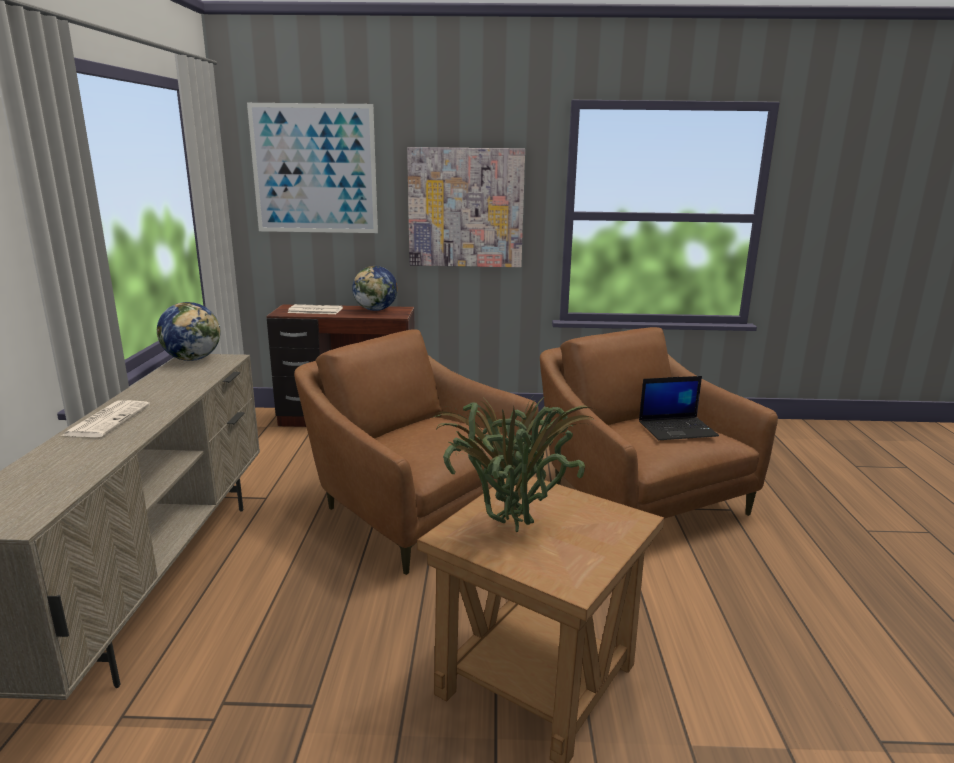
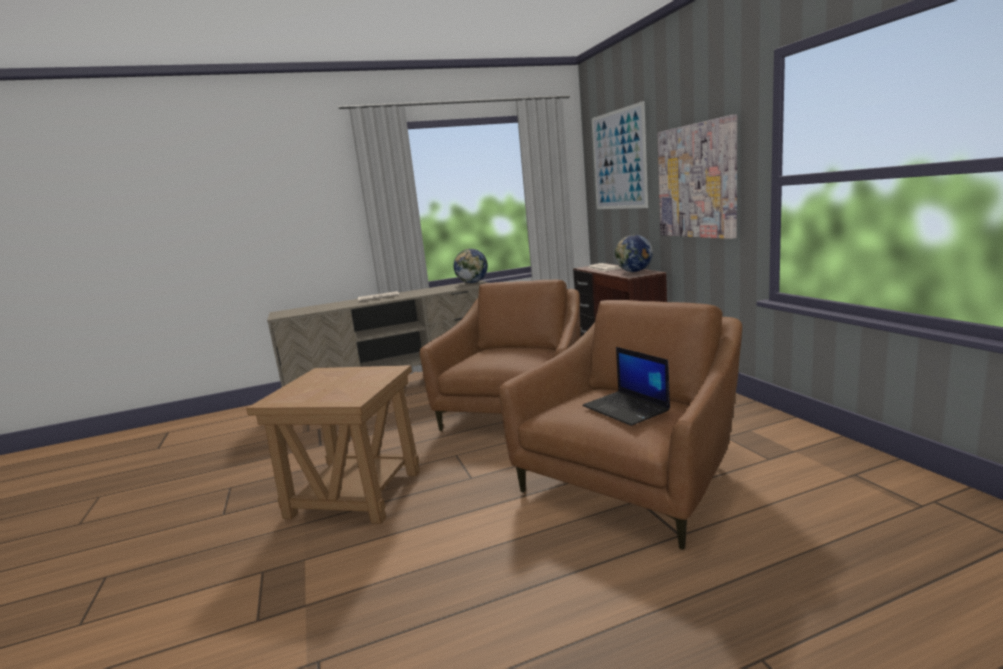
camera: 70 degrees right, 5 degrees down
potted plant [432,396,595,532] -> none

